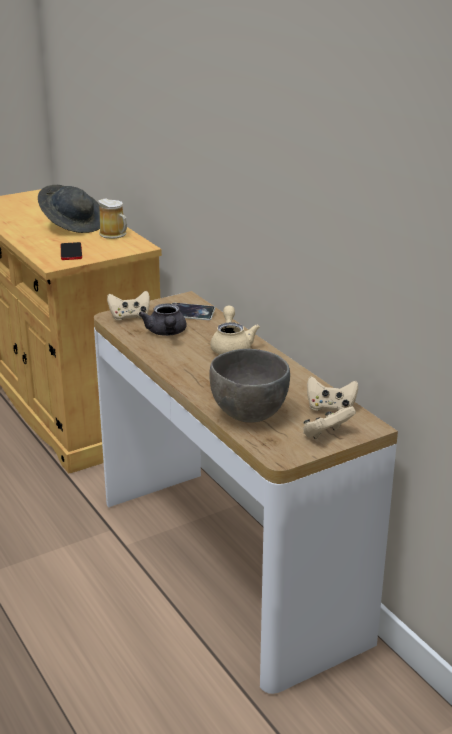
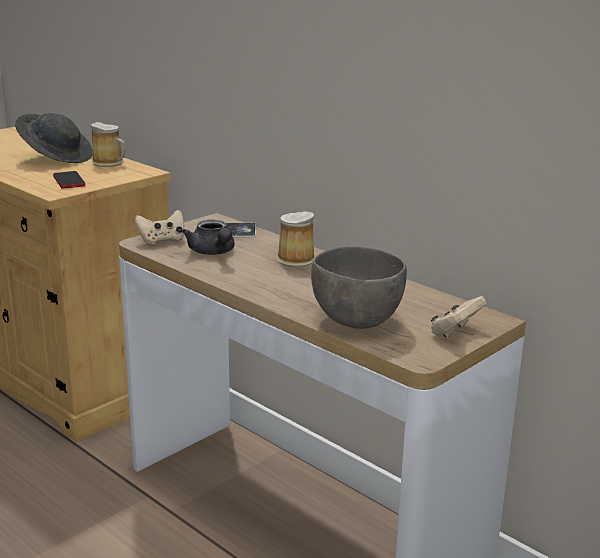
camera: 15 degrees left, 5 degrees down
beige teapot [210,305,260,354] -> mug [277,211,315,267]
beige game controller [307,377,358,411] -> none

